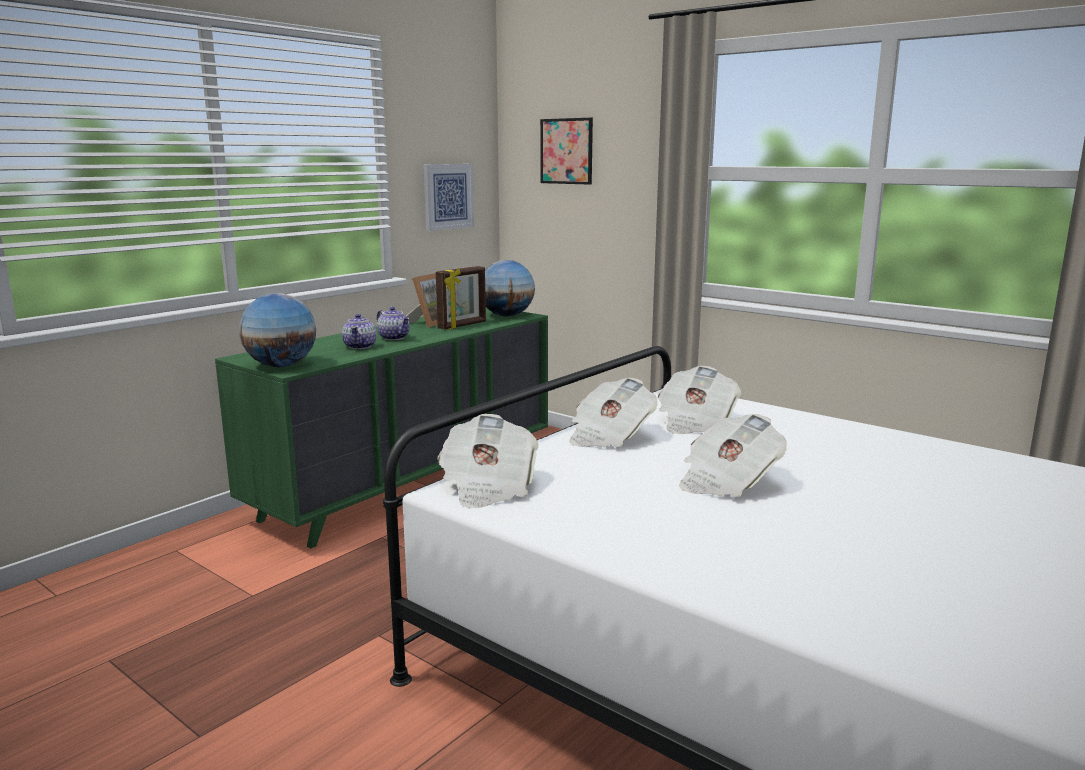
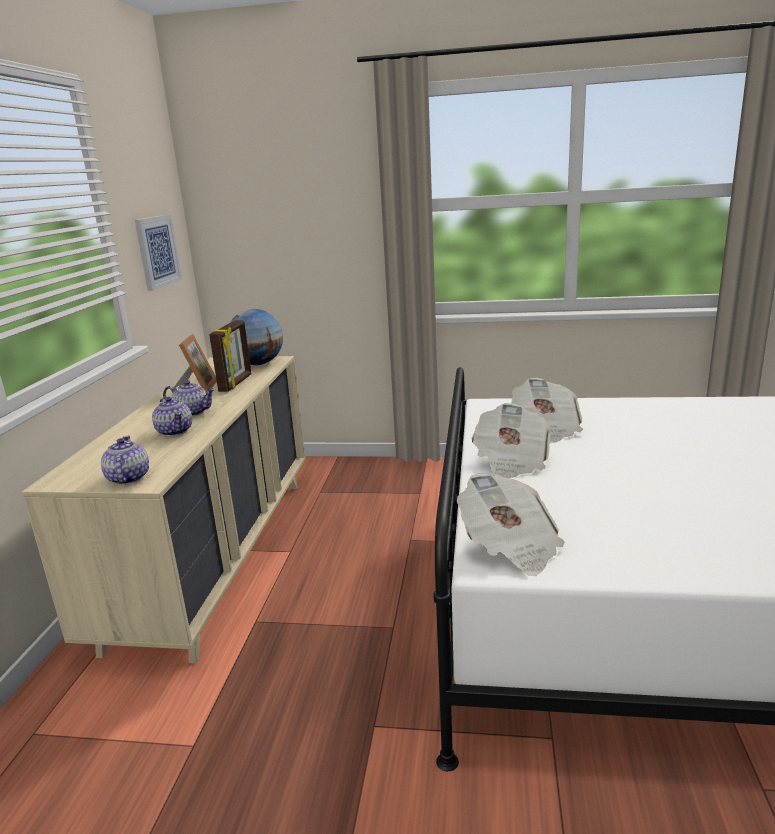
camera: 30 degrees left, 5 degrees up
green dresser [215,308,548,548] -> beige dresser [22,356,305,663]
globe [239,293,316,367] -> teapot [101,436,149,485]
picture [540,118,593,185] -> none
newspaper [679,414,787,497] -> none

